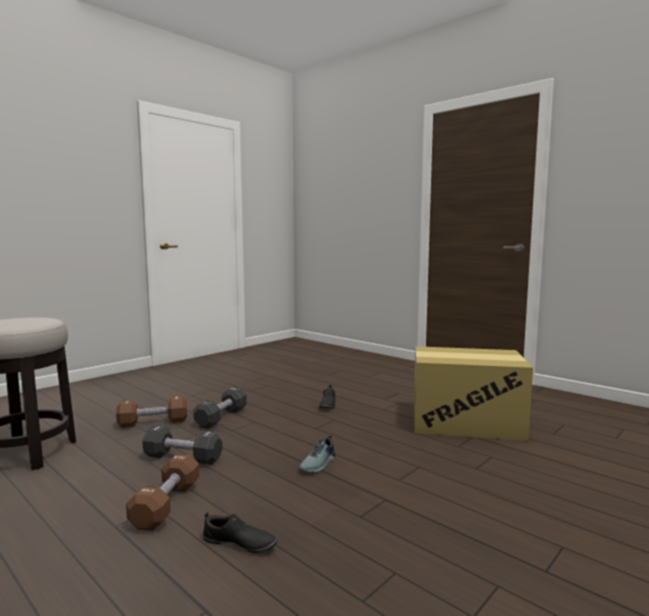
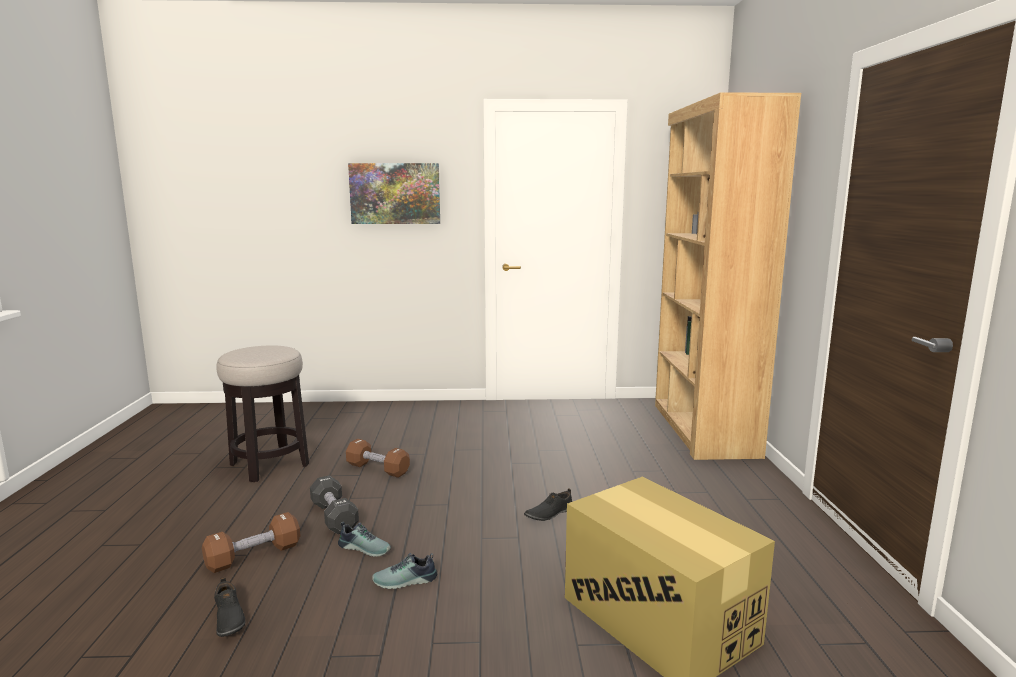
camera: 45 degrees right, 5 degrees up
black dumbbell [193,387,247,429] -> none
none -> shoe [338,522,391,557]
none -> picture [348,163,440,224]
none -> brown bookcase [655,92,801,460]

